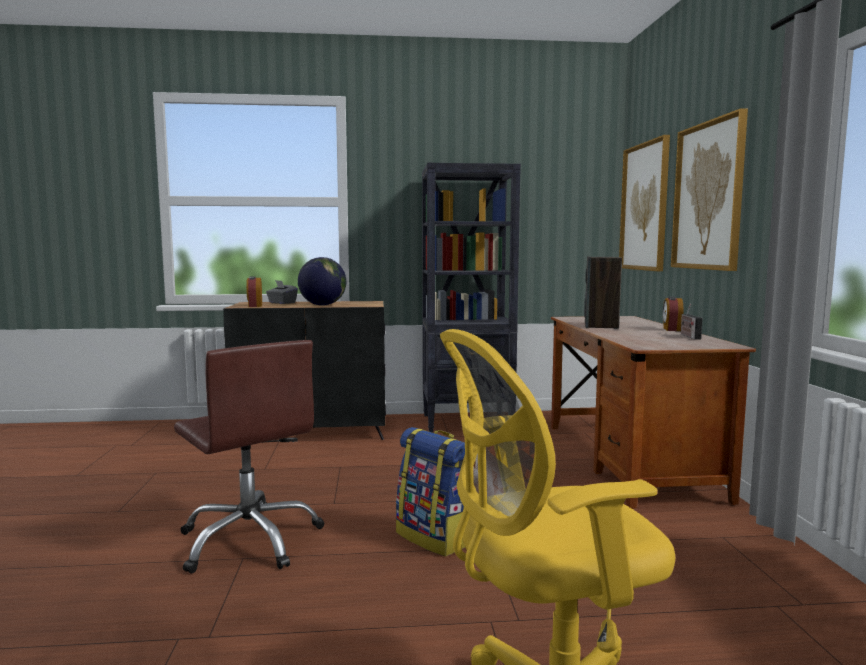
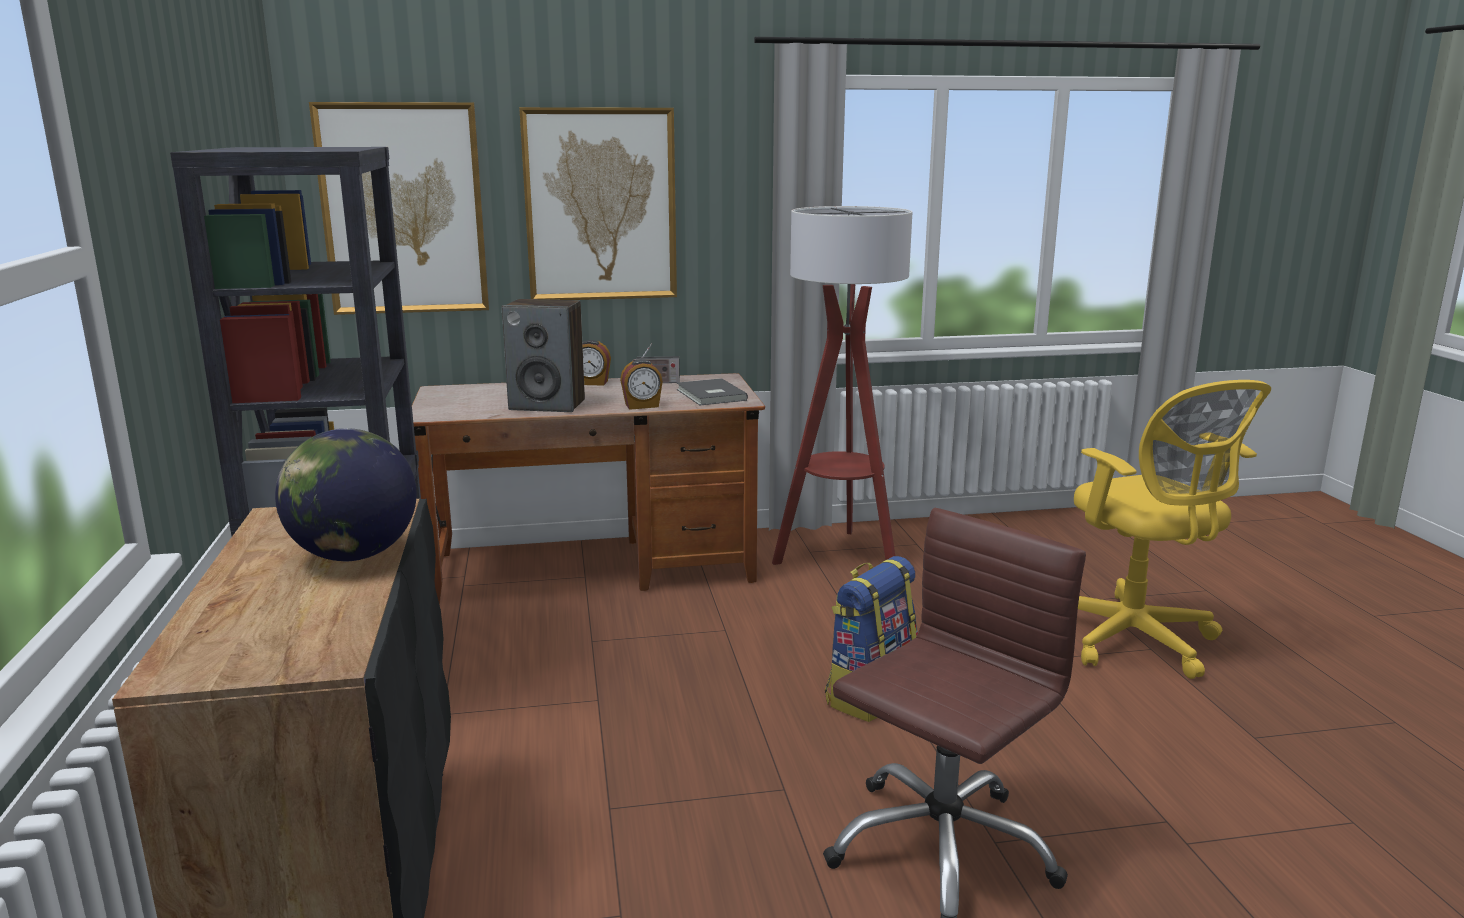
camera: 95 degrees left, 10 degrees up
alarm clock [246,276,262,307] -> alarm clock moved to [620,359,663,410]
grey tissue box [266,280,298,304] -> none
none -> grey book [677,378,748,405]
none -> floor lamp [772,206,912,565]

